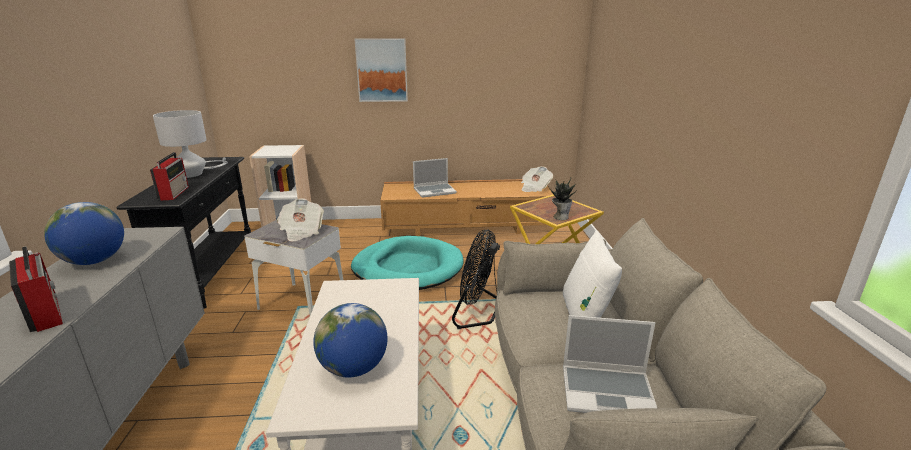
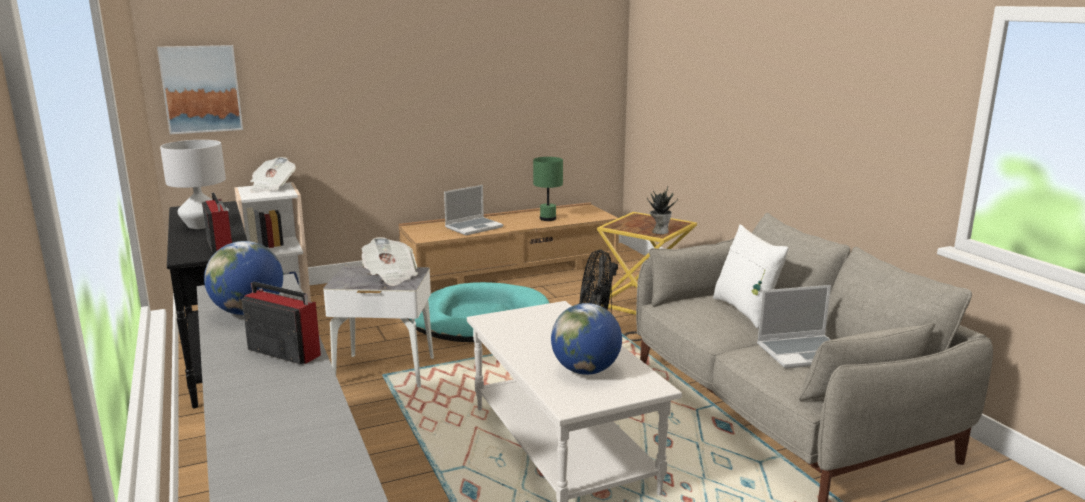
camera: 20 degrees left, 5 degrees down
picture [355,38,408,102] -> picture moved to [157,45,243,134]
newspaper [521,166,553,192] -> newspaper moved to [250,157,296,193]
none -> green table lamp [533,157,563,221]

